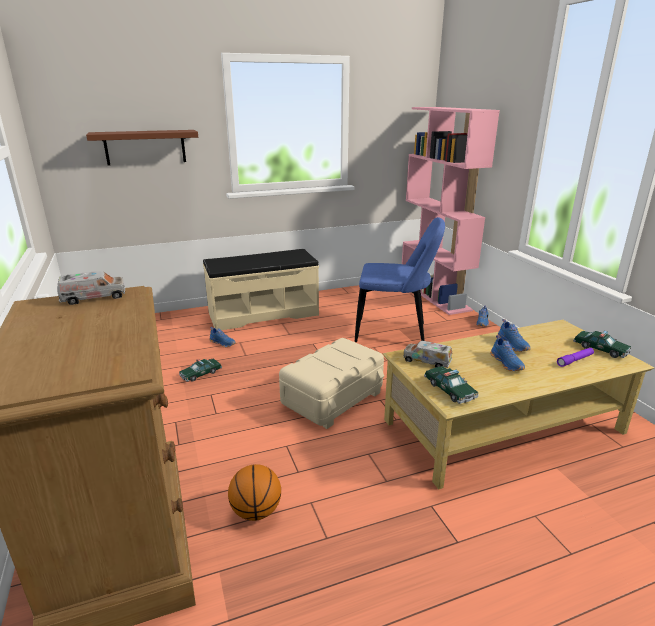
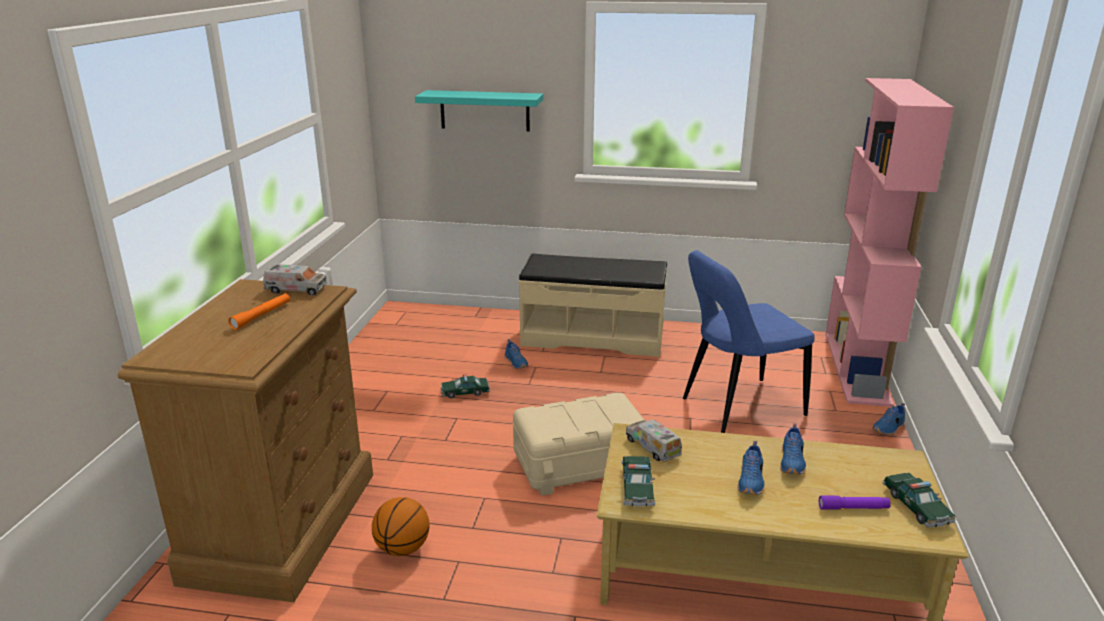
camera: 30 degrees right, 0 degrees up
brown shelf [86,130,198,166] -> turquoise shelf [415,90,543,132]
blue chair [355,217,445,342] -> blue chair turned 120 degrees clockwise [683,250,815,433]
none -> orange flashlight [228,293,290,330]

